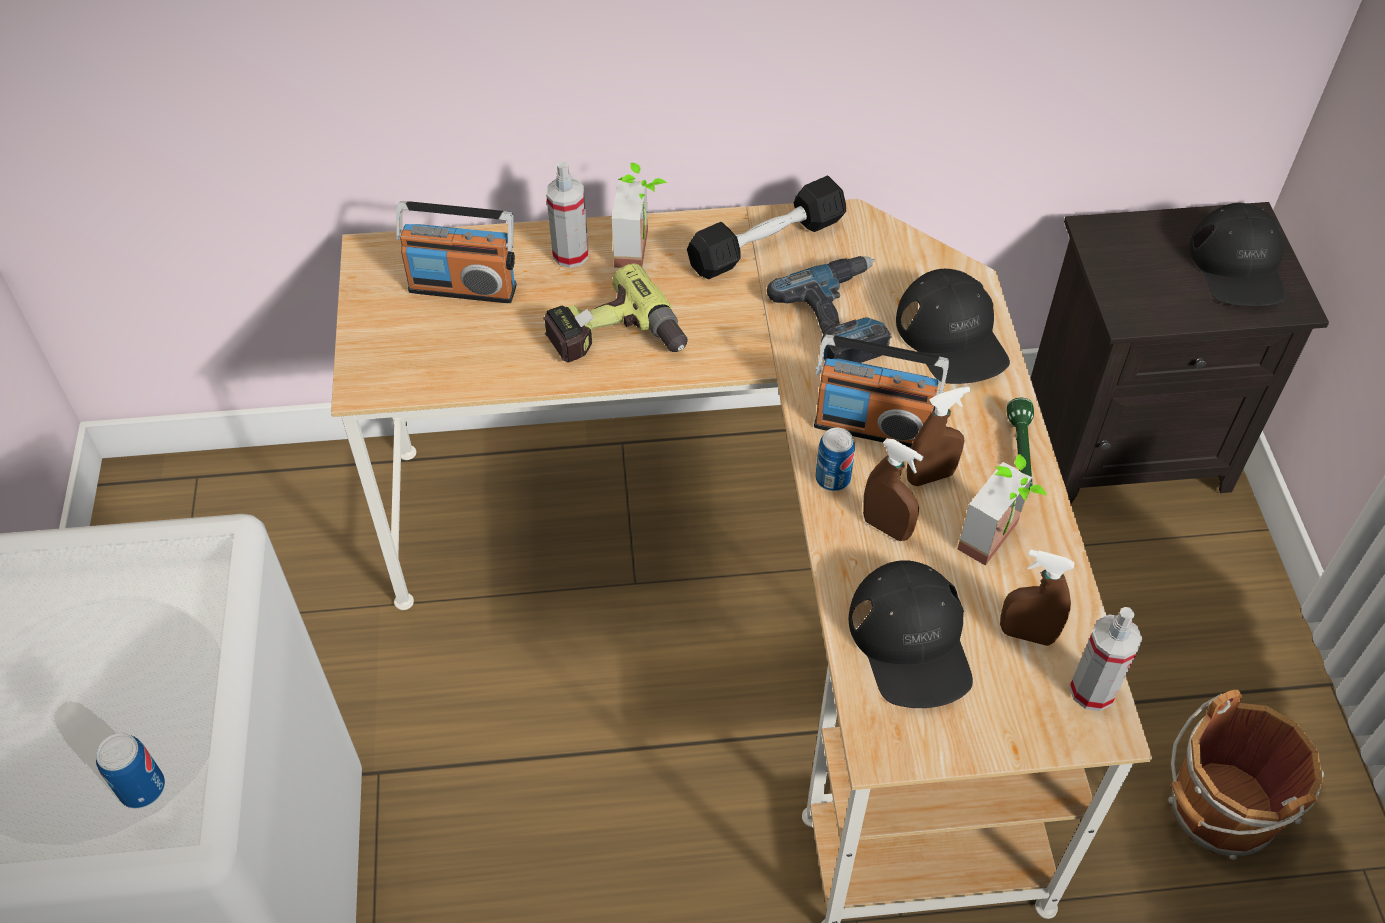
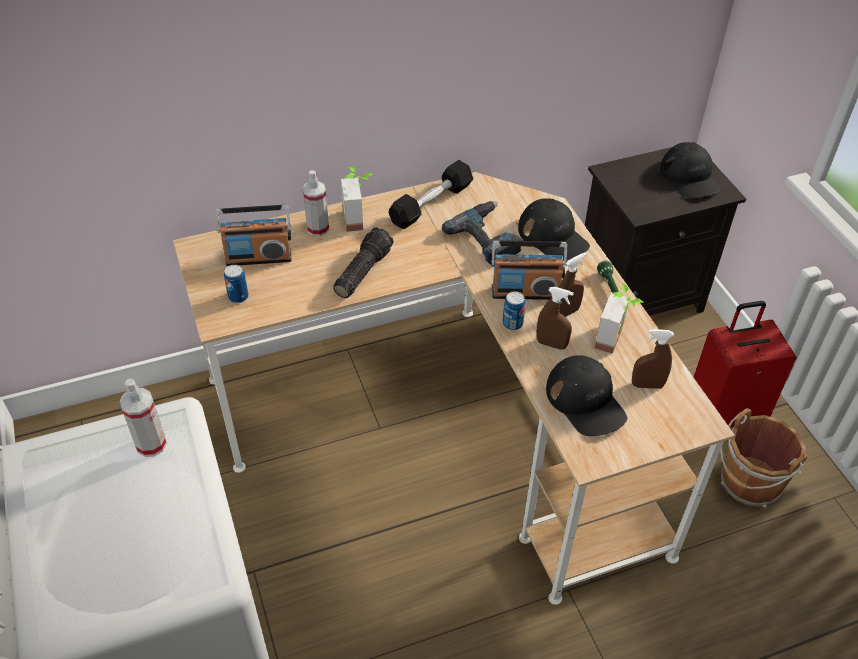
camera: 15 degrees left, 5 degrees down
can [96,733,165,809] -> can moved to [224,265,249,303]
power drill [543,263,688,362] -> flashlight [333,227,393,298]
spray bottle [1069,607,1142,711] -> spray bottle moved to [120,379,167,457]
none -> red suitcase [694,301,796,427]

